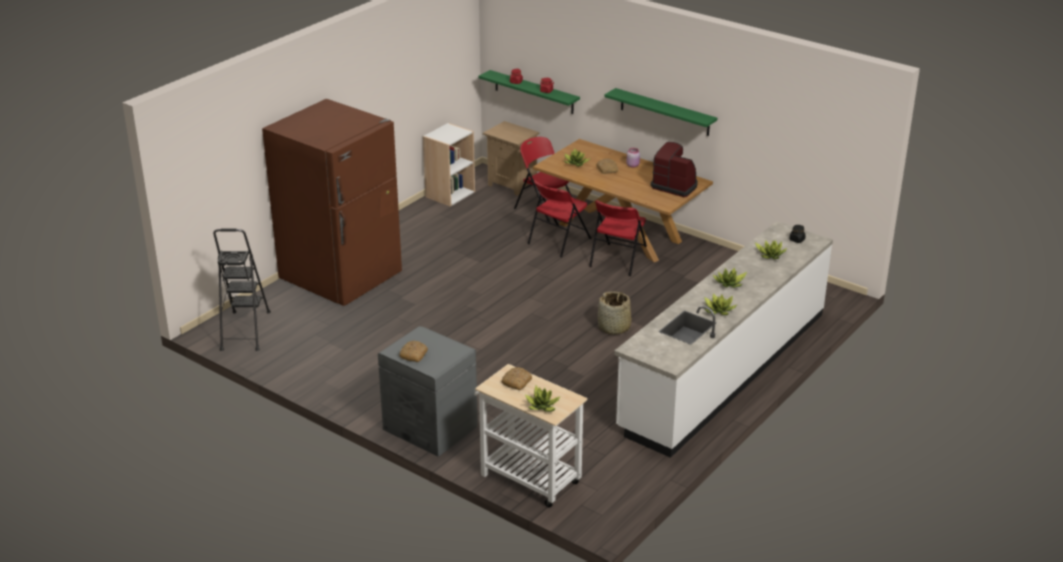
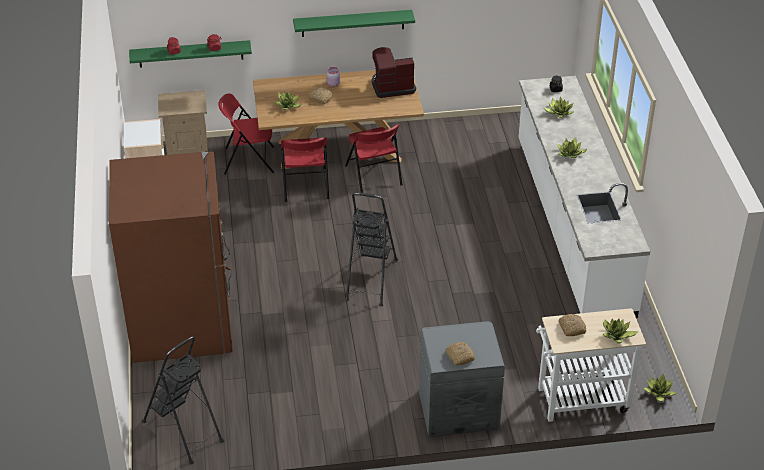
camera: 45 degrees left, 10 degrees up
basket [598,291,634,335] -> none
potted plant [704,293,738,315] -> potted plant moved to [643,374,676,402]
none -> step ladder [345,193,398,307]

